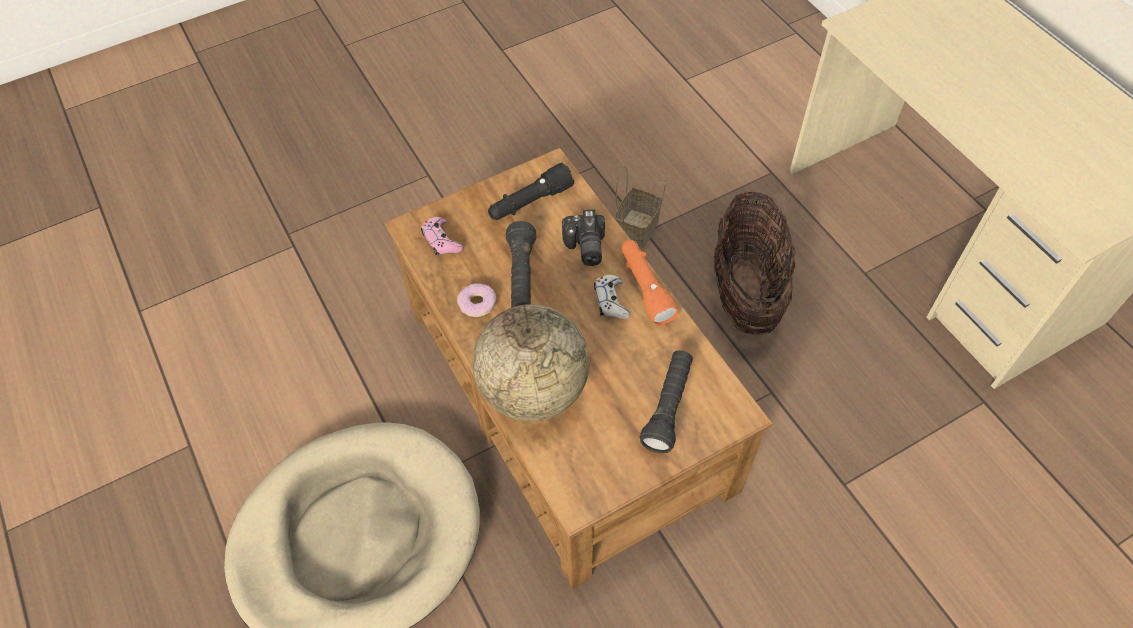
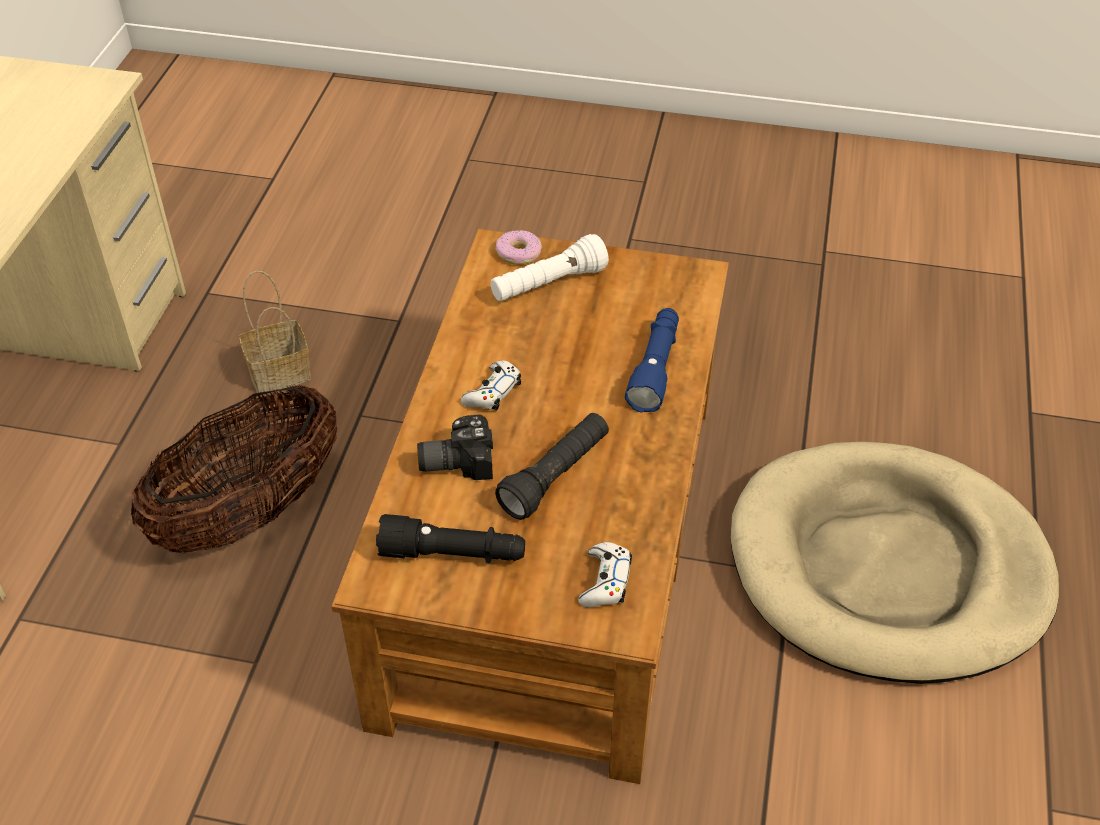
camera: 140 degrees left, 10 degrees down
pink game controller [421,217,463,256] -> white game controller [578,542,632,607]
donut [457,283,496,317] -> donut moved to [496,230,542,265]
globe [472,304,590,422] -> blue flashlight [625,308,679,413]
camera [562,210,605,266] -> camera turned 135 degrees counterclockwise [417,414,493,480]
basket [614,165,666,247] -> basket moved to [239,271,311,393]
orange flashlight [622,239,679,326] -> none
black flashlight [640,350,693,453] -> white flashlight [491,234,609,301]

